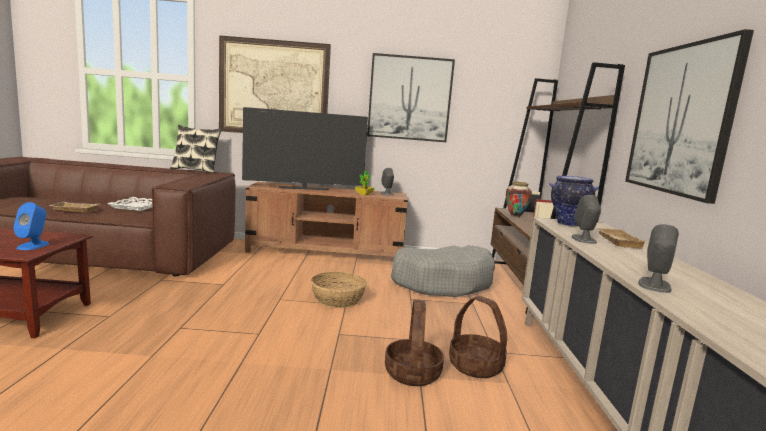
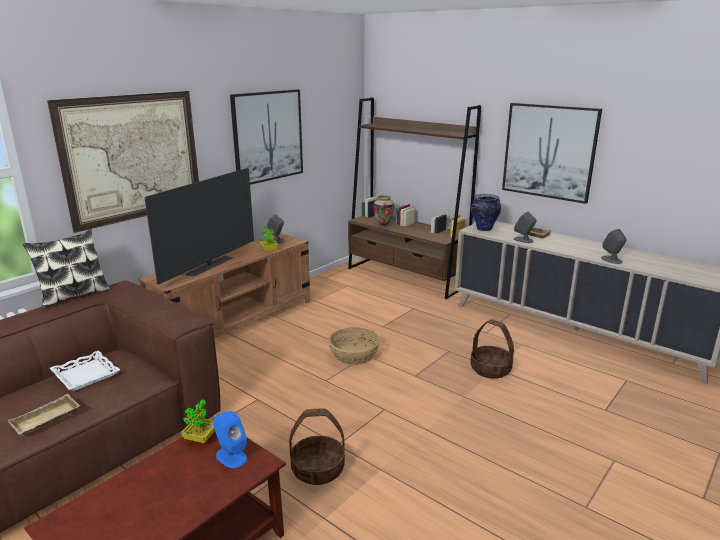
camera: 50 degrees left, 10 degrees up
grey dog bed [390,245,495,297] -> none
basket [449,296,507,378] -> basket moved to [289,408,345,485]
none -> potted plant [181,400,215,443]

